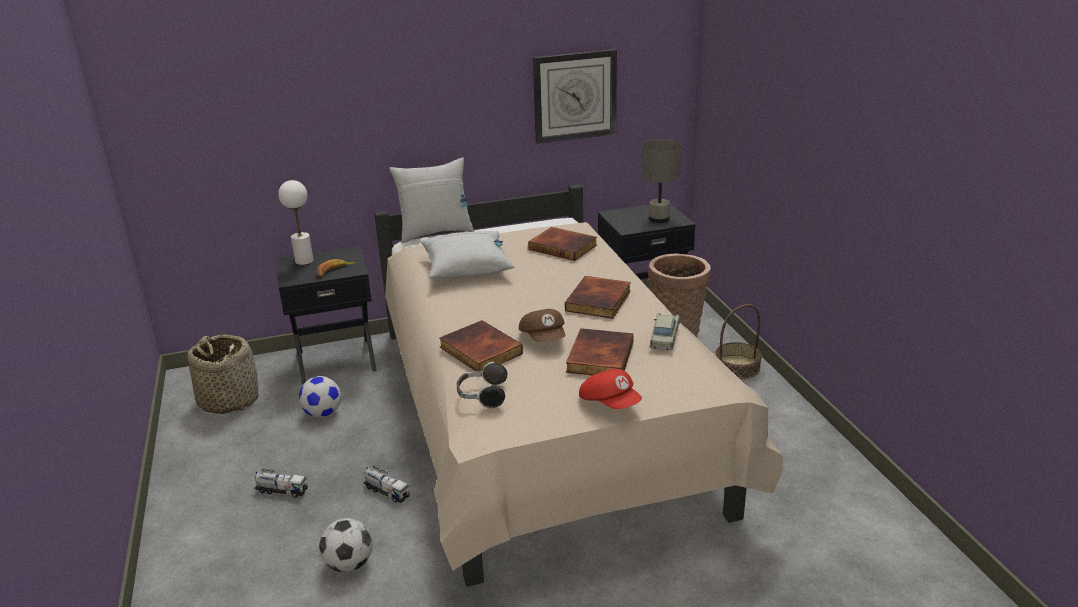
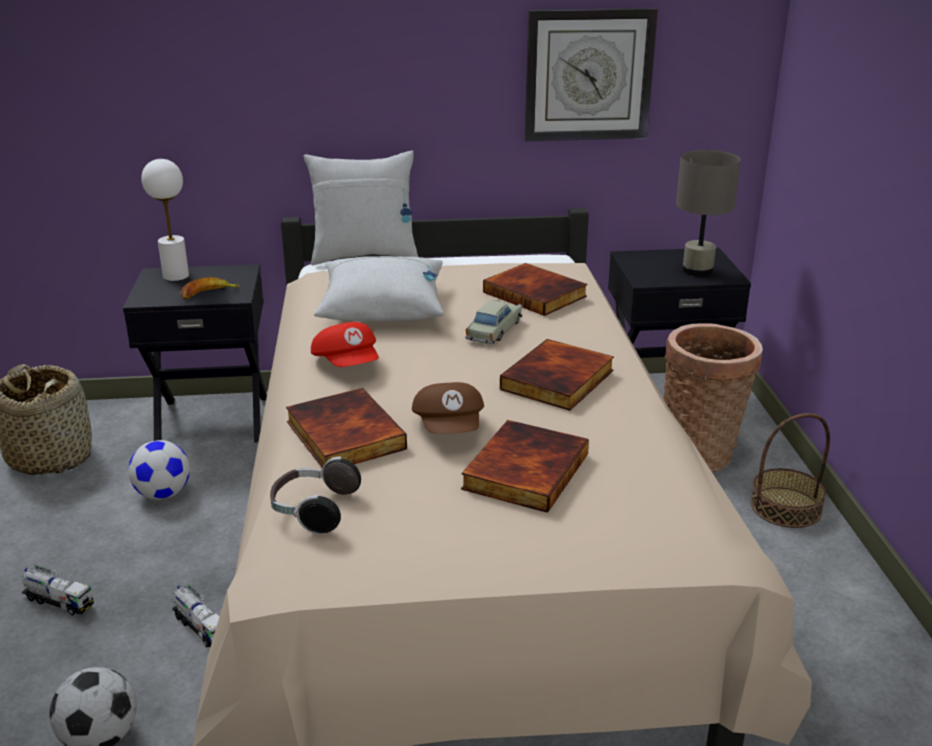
camera: 10 degrees right, 0 degrees up
red cap [579,369,642,409] -> red cap moved to [311,322,379,367]
beige toy car [650,313,680,350] -> beige toy car moved to [466,300,523,344]

